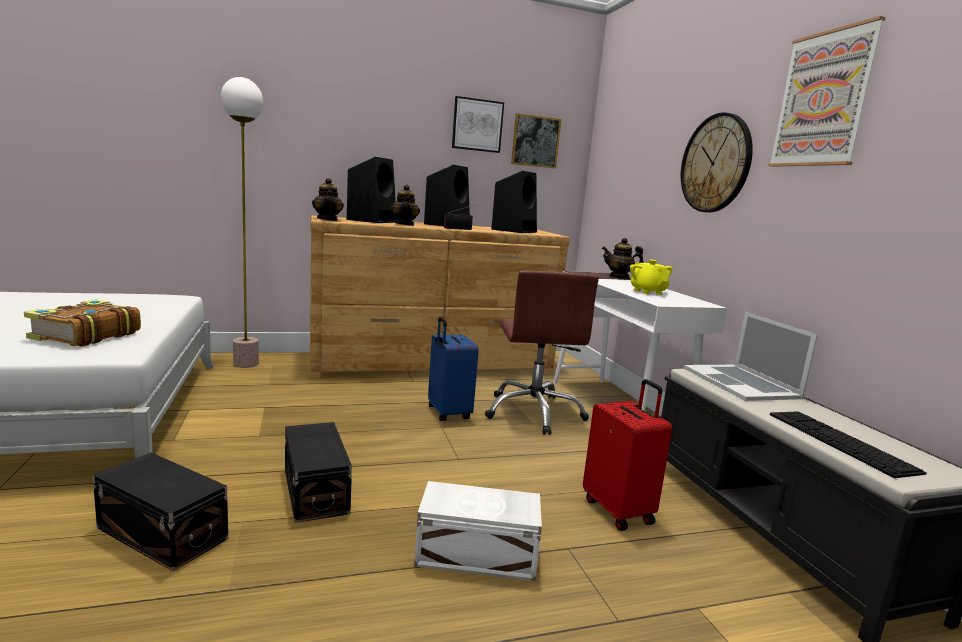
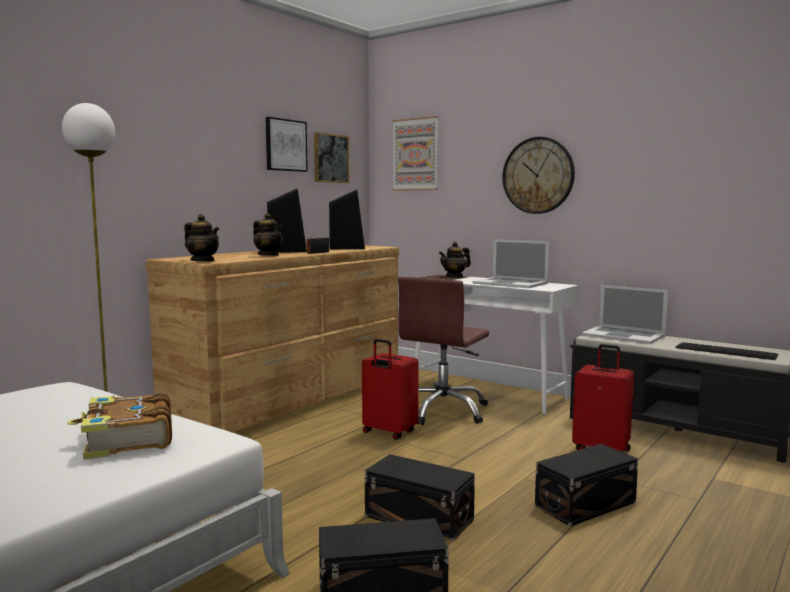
camera: 35 degrees left, 5 degrees down
black speaker [347,157,397,223] -> none
white storage box [414,481,542,581] -> black storage box [535,444,638,527]
blue suitcase [428,317,479,421] -> red suitcase [362,339,418,440]
brown office chair [485,271,599,435] -> brown office chair turned 75 degrees clockwise [398,277,489,425]
yellow teapot [630,260,673,294] -> laptop [472,239,549,288]
picture [768,16,885,167] -> picture moved to [392,116,438,191]

